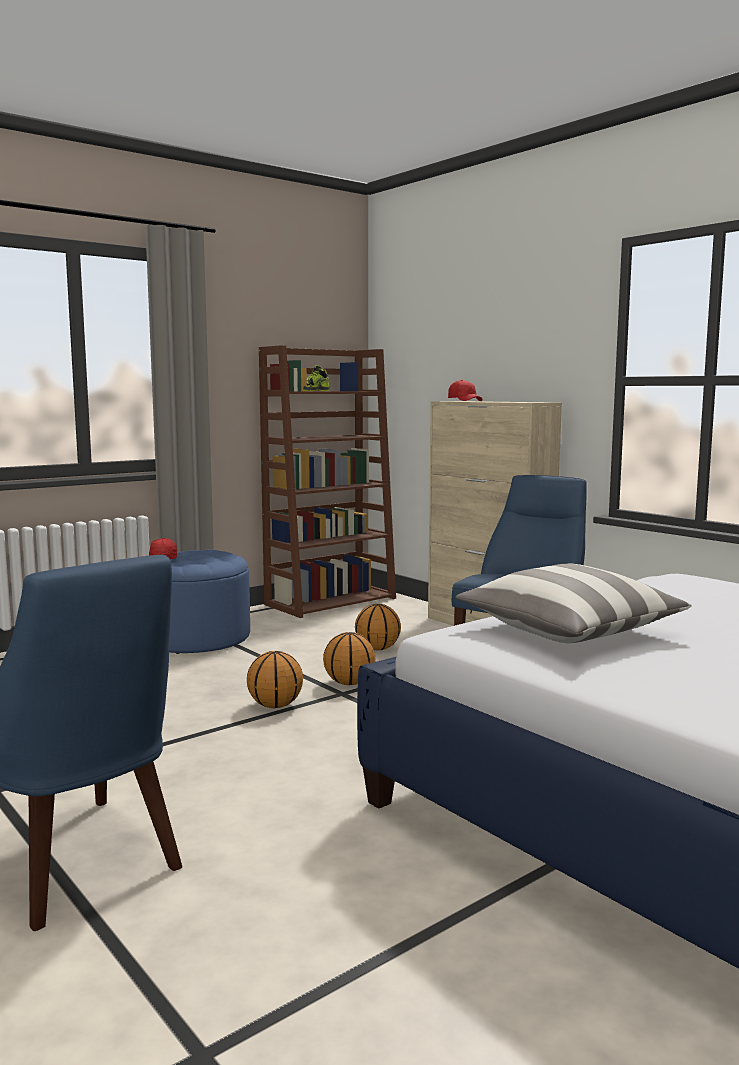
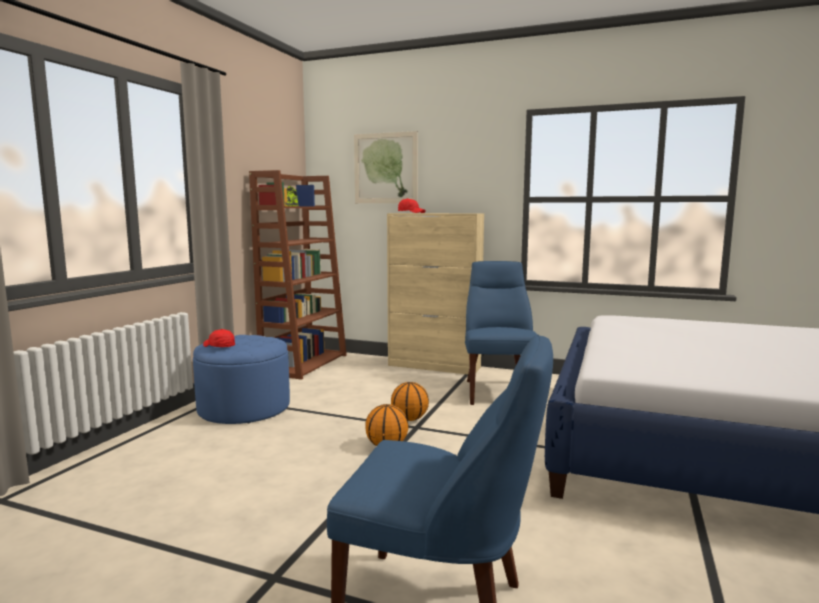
camera: 30 degrees left, 0 degrees up
basketball [355,604,401,650] -> none
pillow [456,563,691,643] -> none
none -> picture [354,131,418,203]

